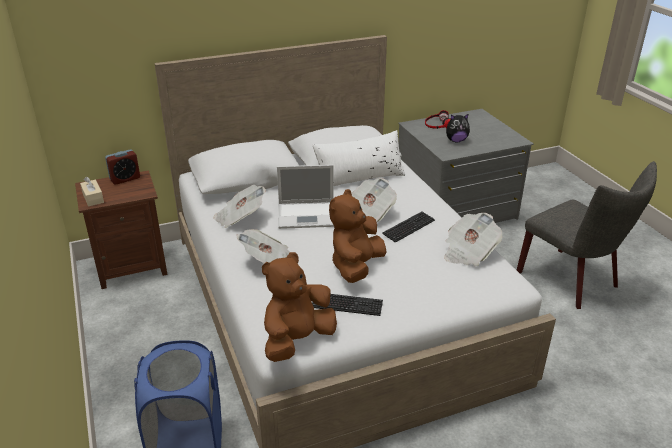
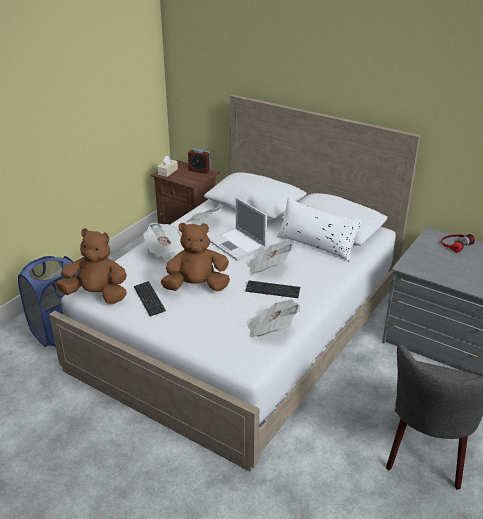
camera: 55 degrees right, 0 degrees up
plush toy [446,114,470,142] -> none

